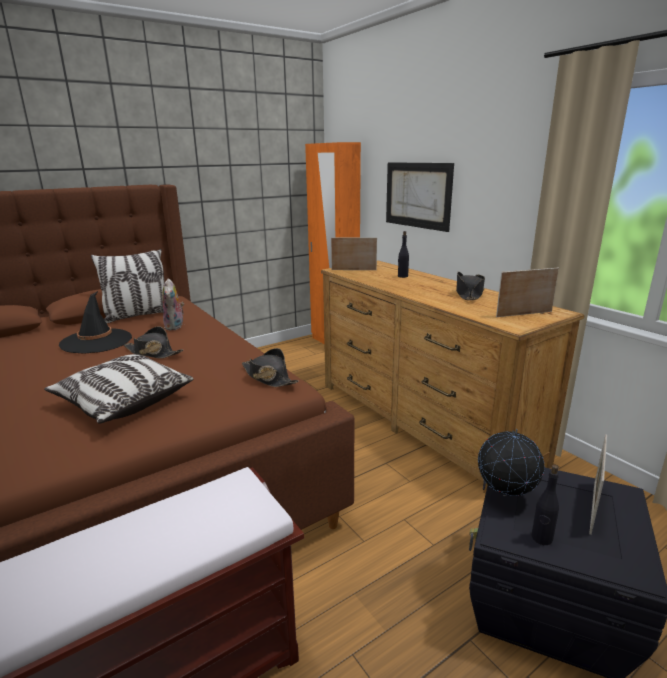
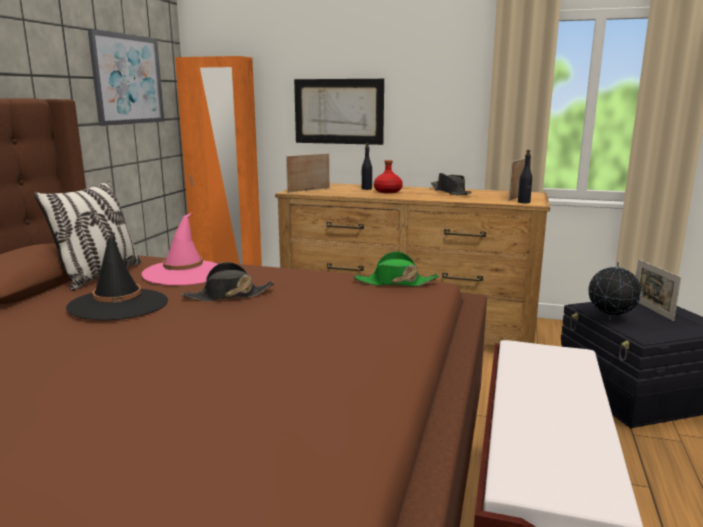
camera: 40 degrees left, 5 degrees down
pillow [44,354,193,424] -> none
plush toy [162,278,184,330] -> pink hat [141,212,218,285]
black hat [242,348,299,387] -> green hat [354,251,439,286]
black bottle [531,465,559,545] -> black bottle moved to [518,150,532,203]
none -> picture [88,29,164,126]
none -> red bottle [374,160,403,193]

